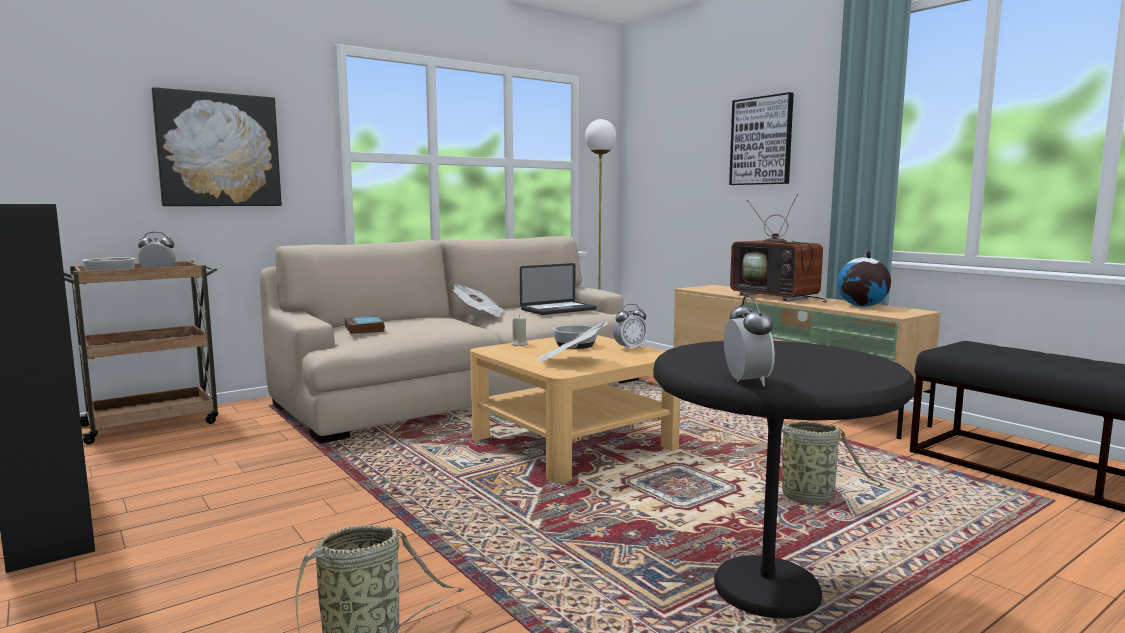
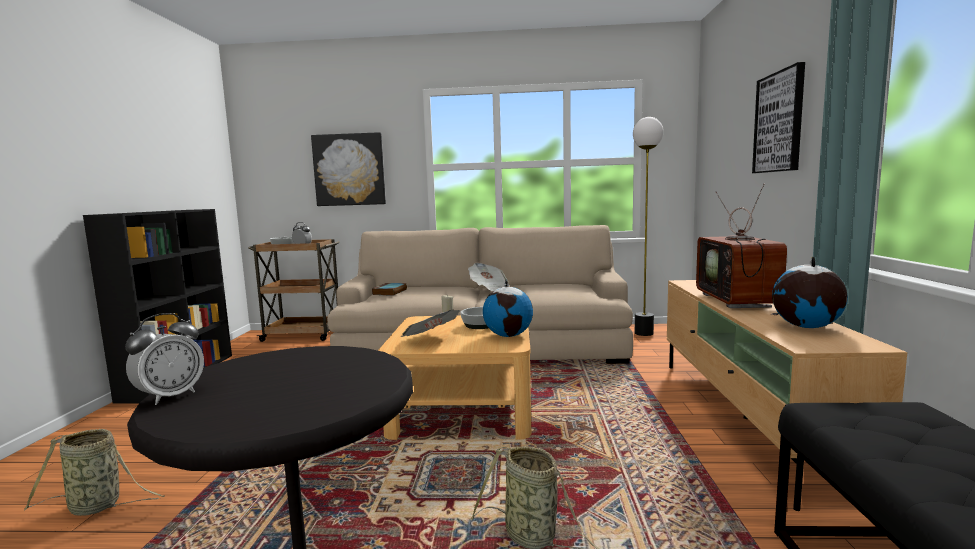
camera: 40 degrees right, 0 degrees up
laptop [520,263,597,315] -> none
alarm clock [613,304,648,351] -> globe [483,279,533,337]

